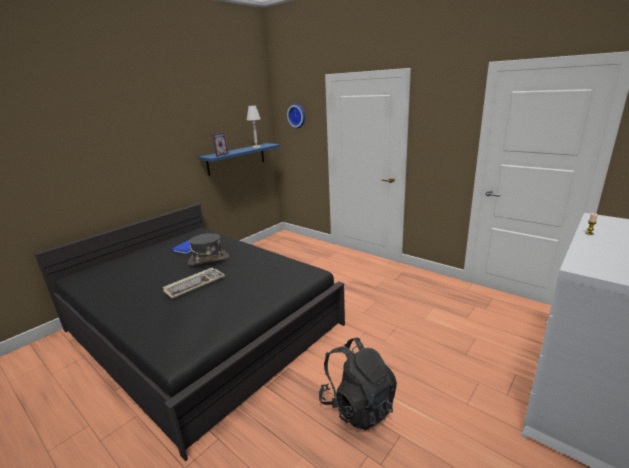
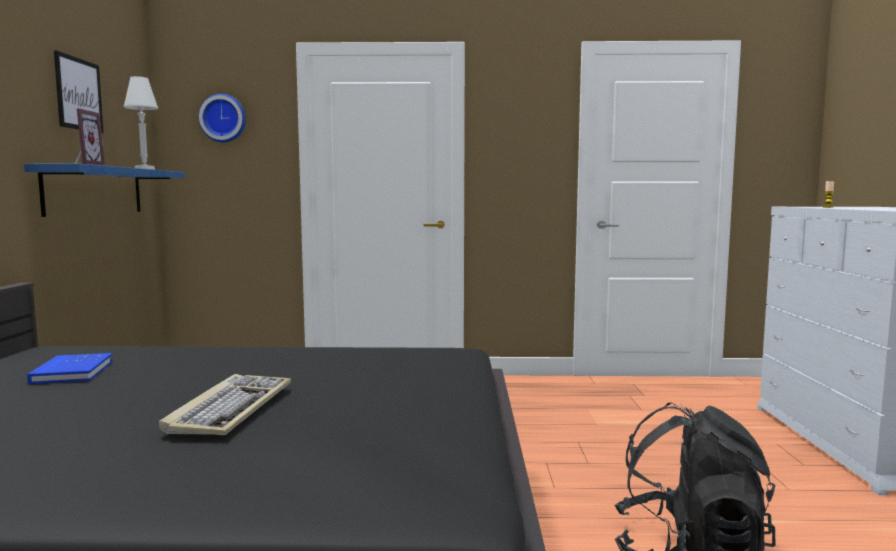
camera: 40 degrees left, 15 degrees down
grey hat [188,233,229,265] -> none
none -> picture [54,50,104,133]

